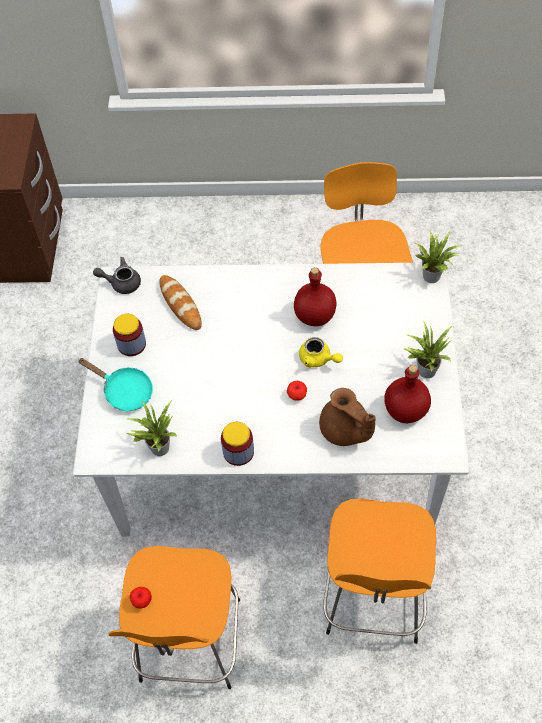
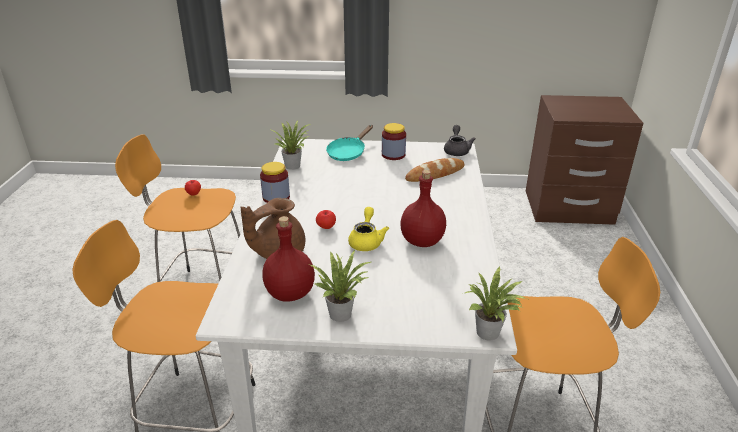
camera: 90 degrees right, 25 degrees down
yellow teapot [299,337,343,368] -> yellow teapot turned 150 degrees clockwise [348,207,389,251]

